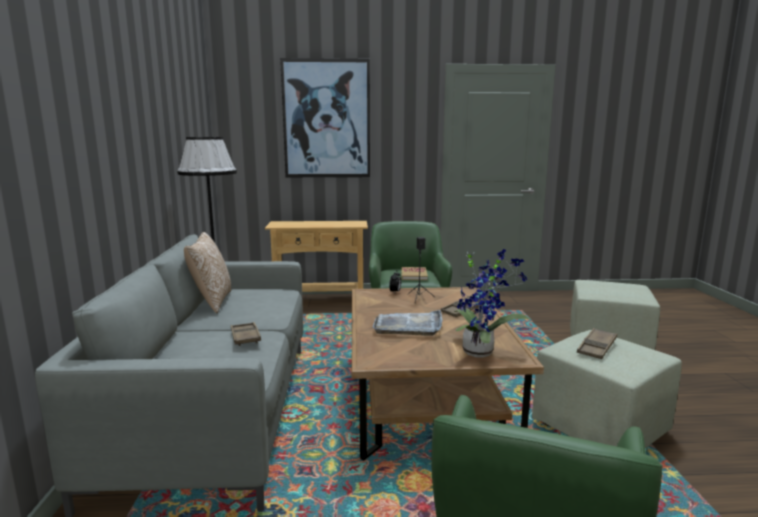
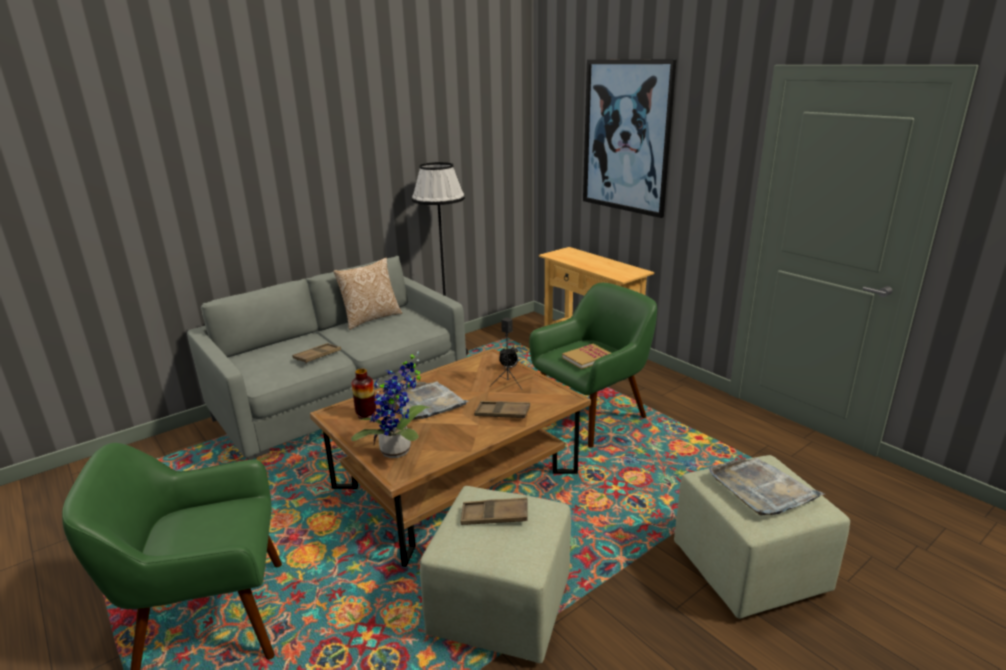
camera: 55 degrees right, 10 degrees up
none -> vase [352,369,376,419]
none -> grey tray [709,458,824,515]

